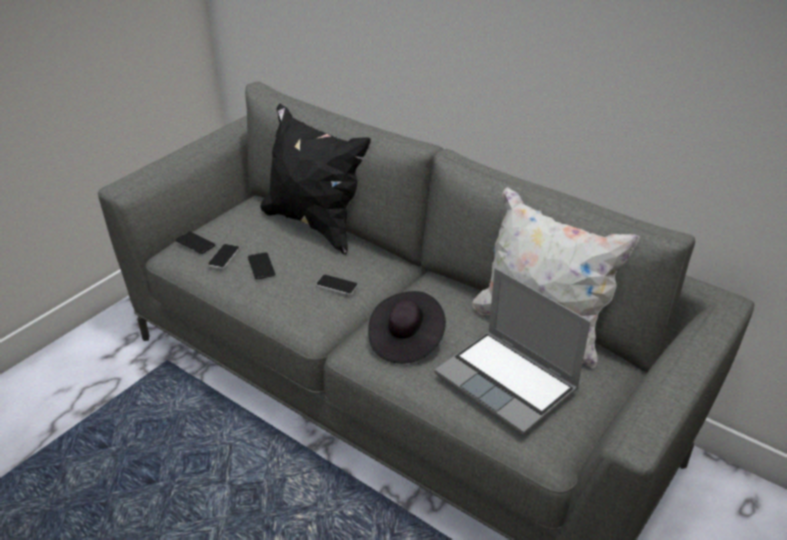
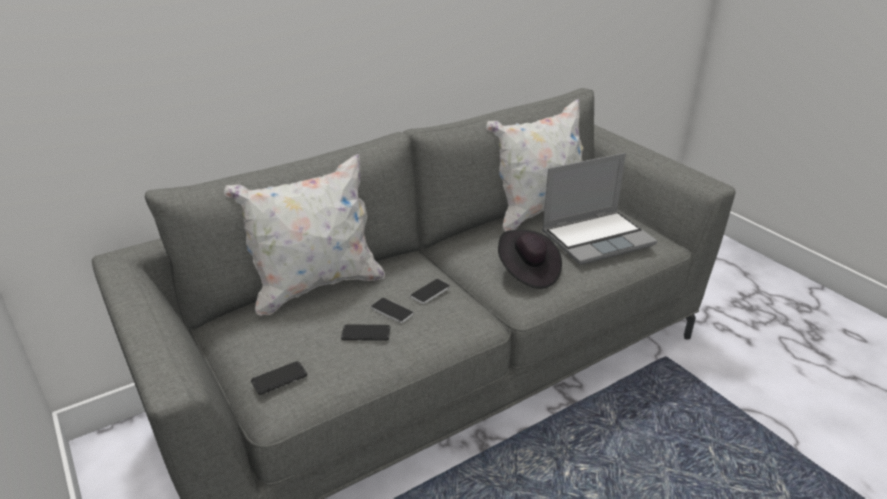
camera: 70 degrees left, 5 degrees down
phone [208,244,240,269] -> phone moved to [371,298,414,323]
black pillow [260,104,371,255] -> white pillow [224,154,385,316]

